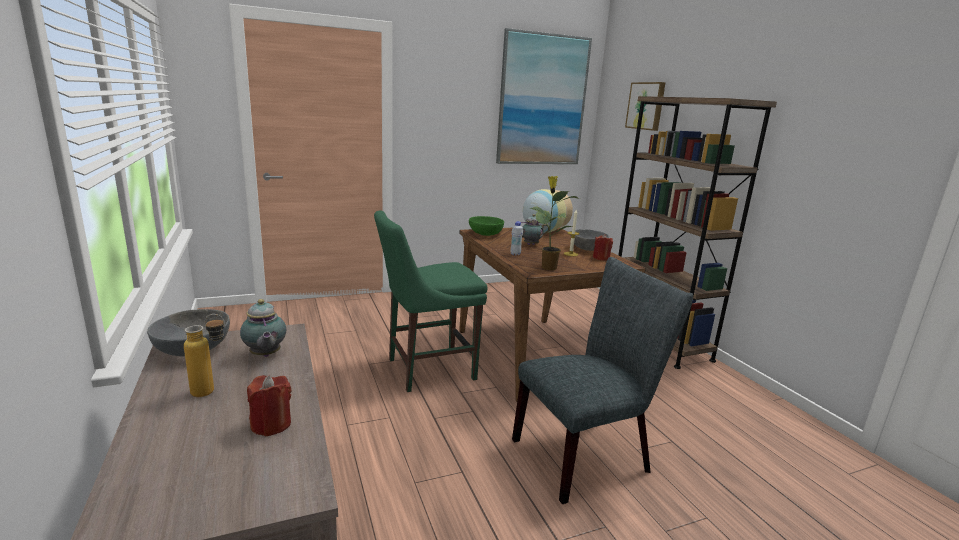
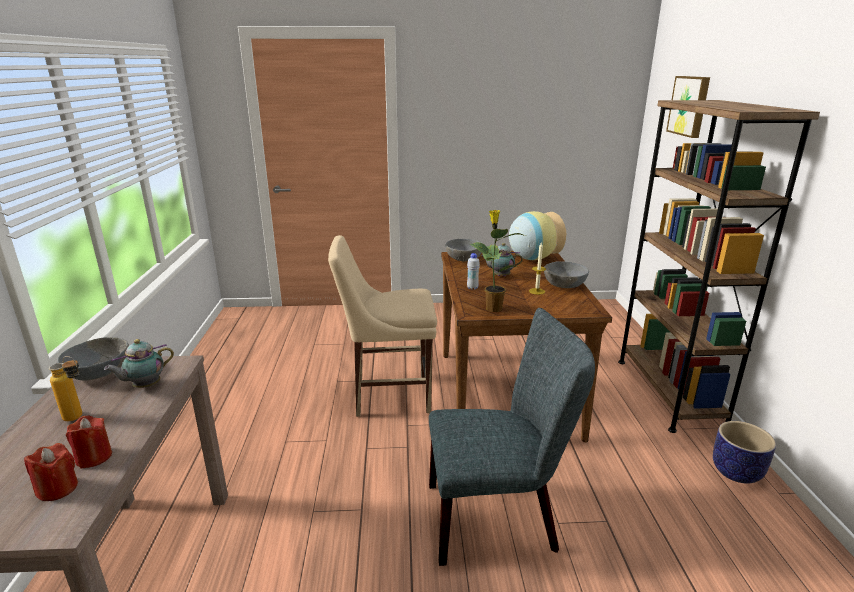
camera: 20 degrees right, 5 degrees up
teapot [240,299,286,357] -> teapot turned 60 degrees clockwise [104,339,174,388]
green chair [374,211,487,392] -> beige chair [328,235,437,417]
green bowl [469,216,504,236] -> grey bowl [445,239,482,261]
picture [496,28,592,164] -> none
red candle [593,234,613,261] -> red candle moved to [24,443,78,501]
none -> planter [713,421,776,484]

